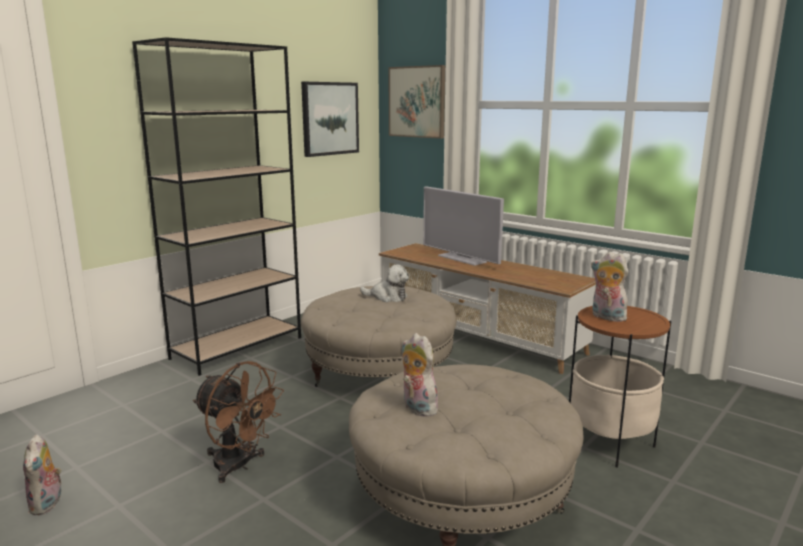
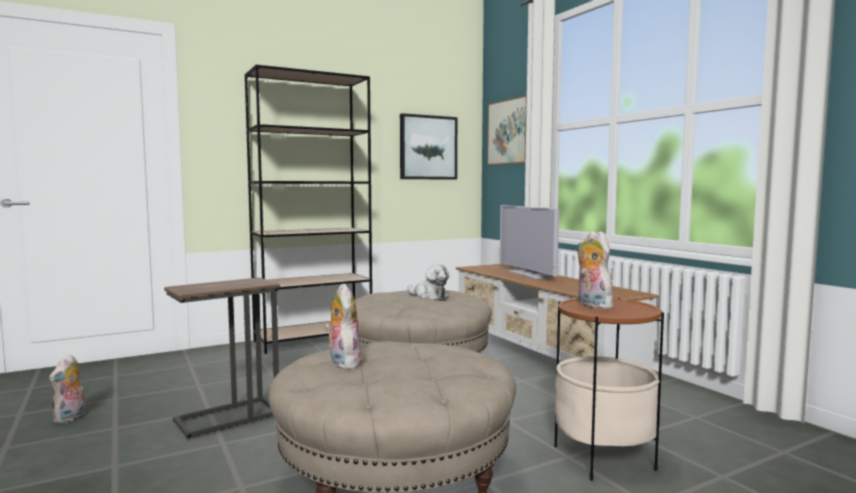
camera: 20 degrees right, 10 degrees down
brown fan [193,361,284,483] -> brown side table [164,277,280,439]

